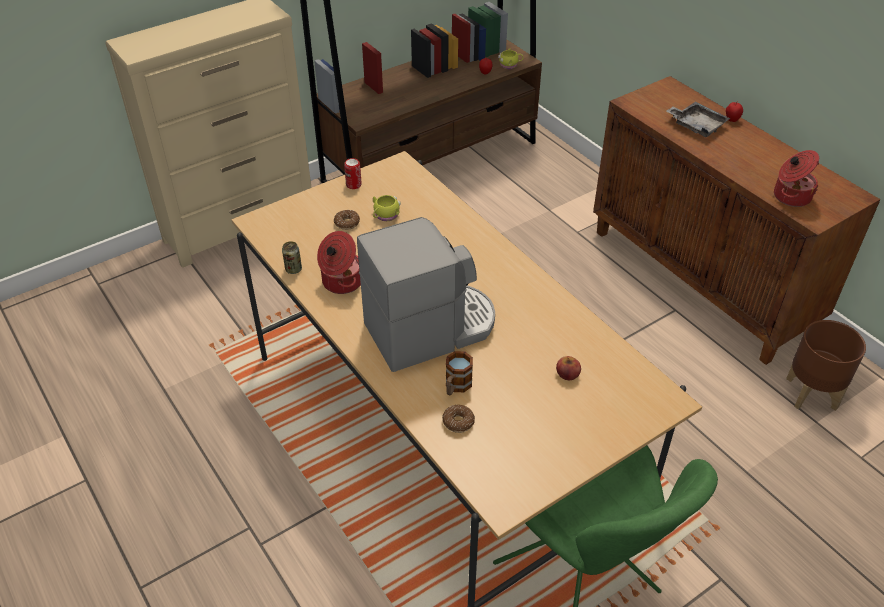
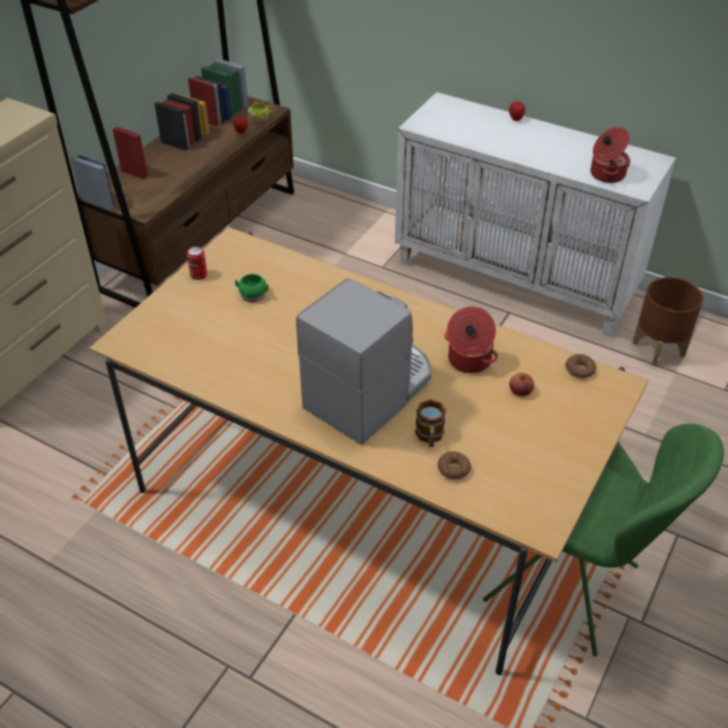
camera: 25 degrees left, 0 degrees up
can [282,241,302,274] -> none
cooking pot [317,231,361,294] -> cooking pot moved to [444,307,498,373]
donut [334,210,360,230] -> donut moved to [565,354,596,379]
yellow mug [373,195,401,221] -> green mug [235,273,269,302]
brown cabinet [593,76,881,365] -> white cabinet [395,92,676,337]
grey tray [666,102,730,137] -> none

